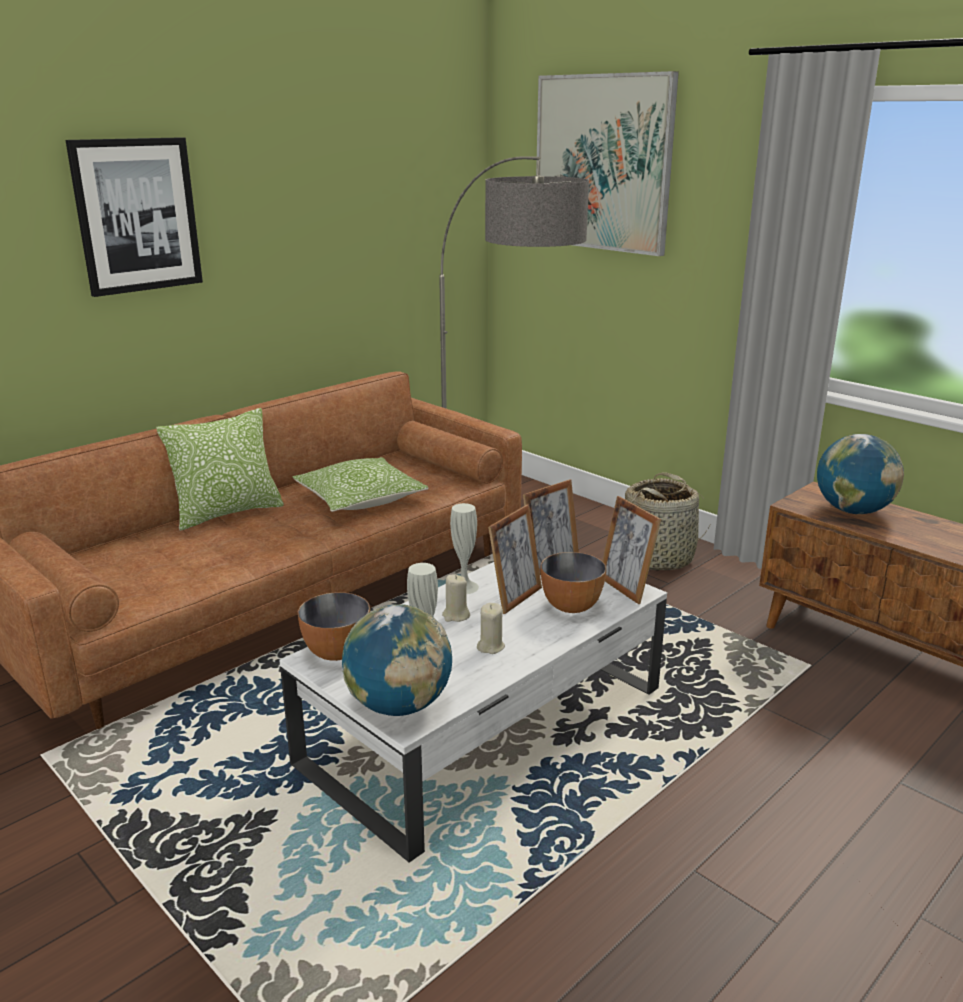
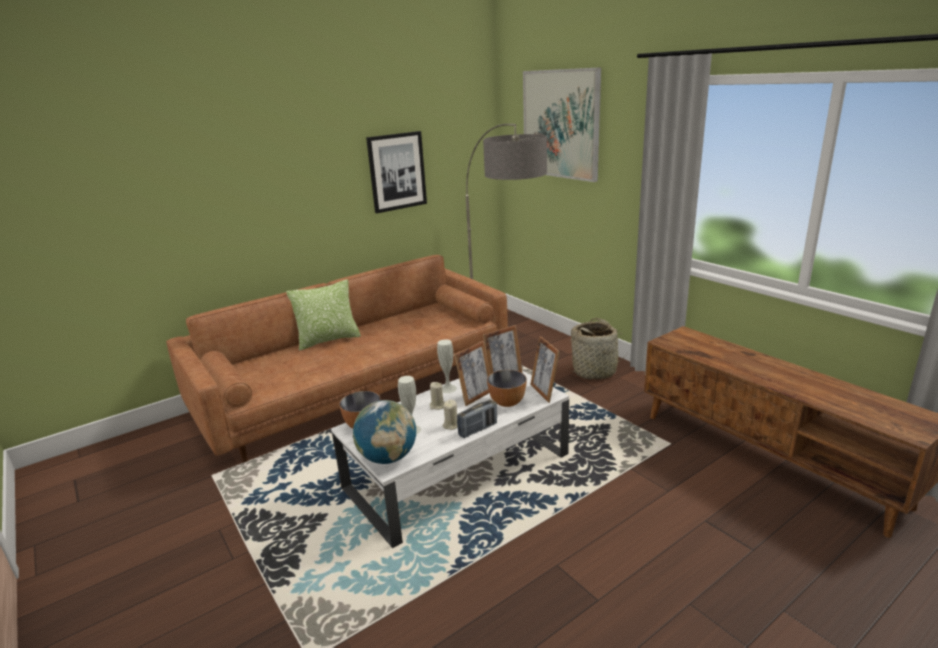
camera: 10 degrees right, 0 degrees up
picture [65,137,203,297] -> picture moved to [366,131,427,213]
pillow [292,457,429,512] -> none
globe [817,434,904,514] -> none
none -> radio [457,400,497,438]

